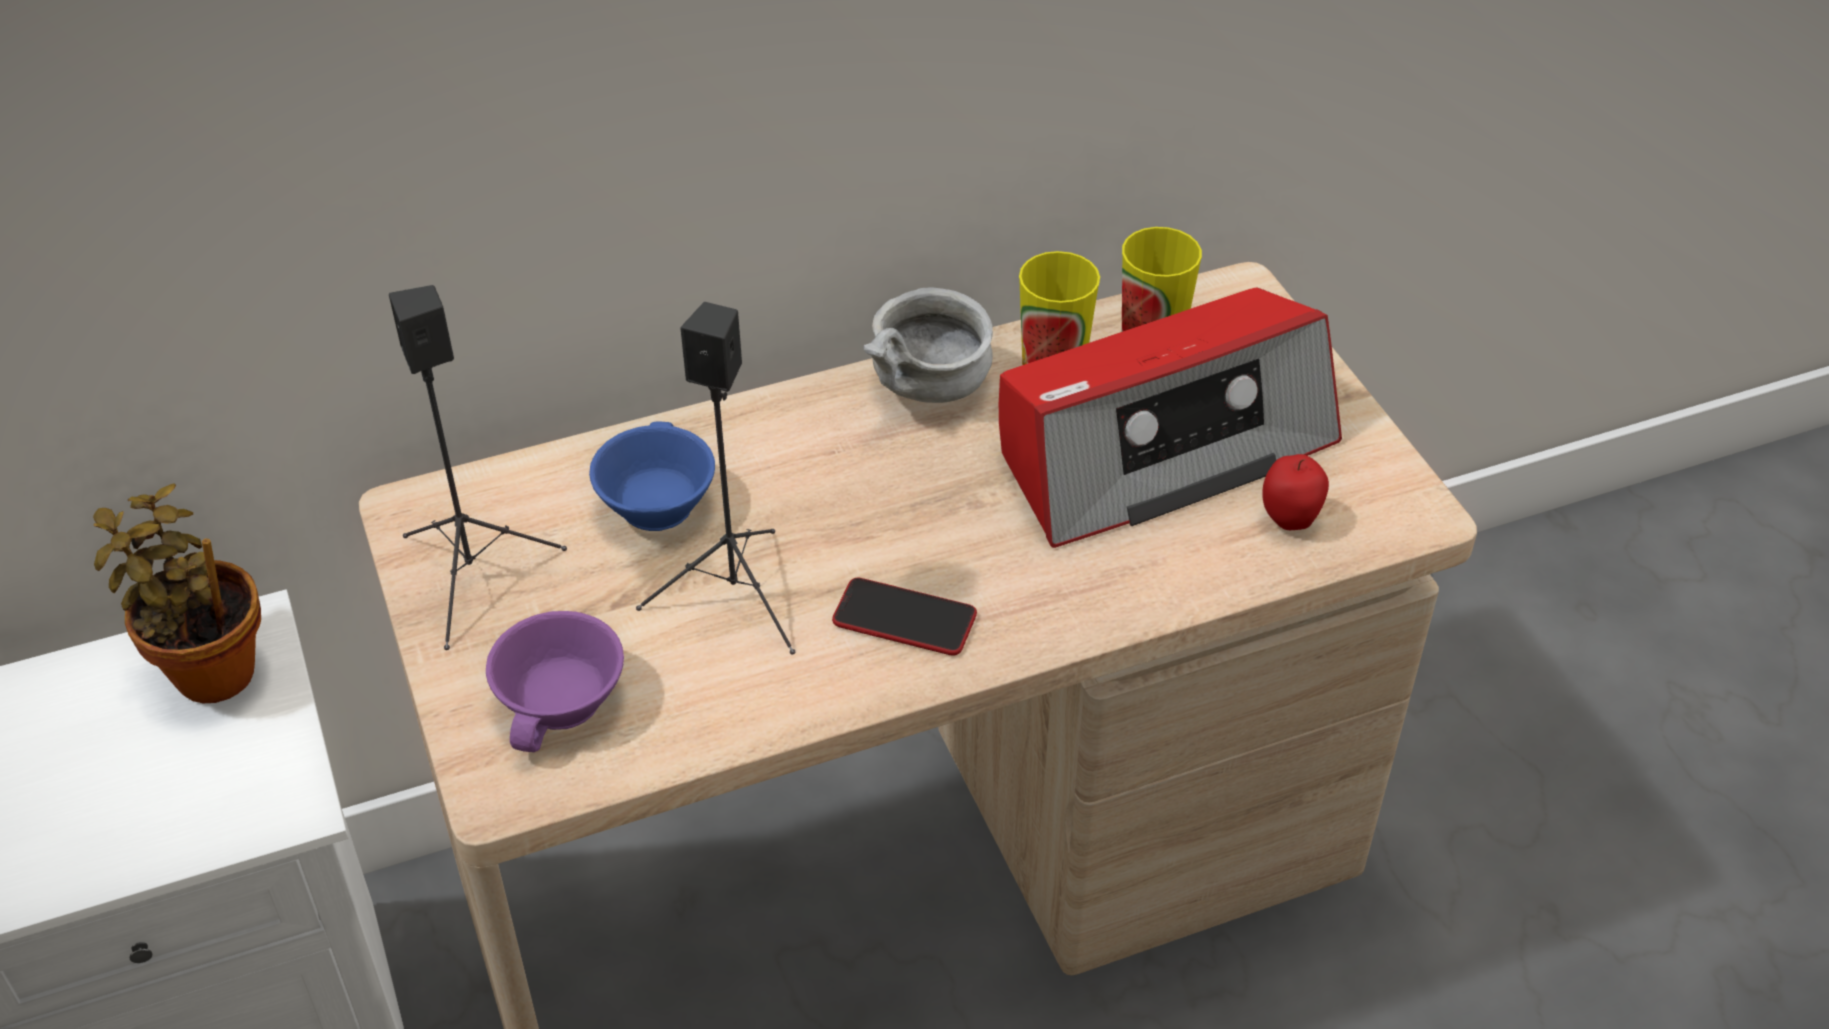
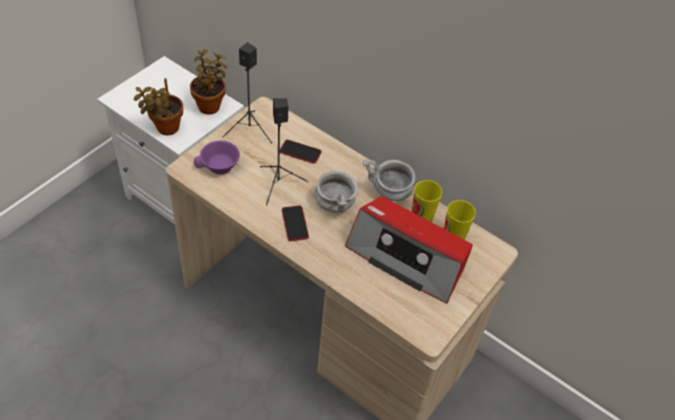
camera: 55 degrees right, 5 degrees up
blue cup [589,421,715,531] -> phone [280,140,322,163]
apple [1262,454,1329,530] -> none
none -> potted plant [134,78,183,135]
none -> grey bowl [315,171,358,213]

